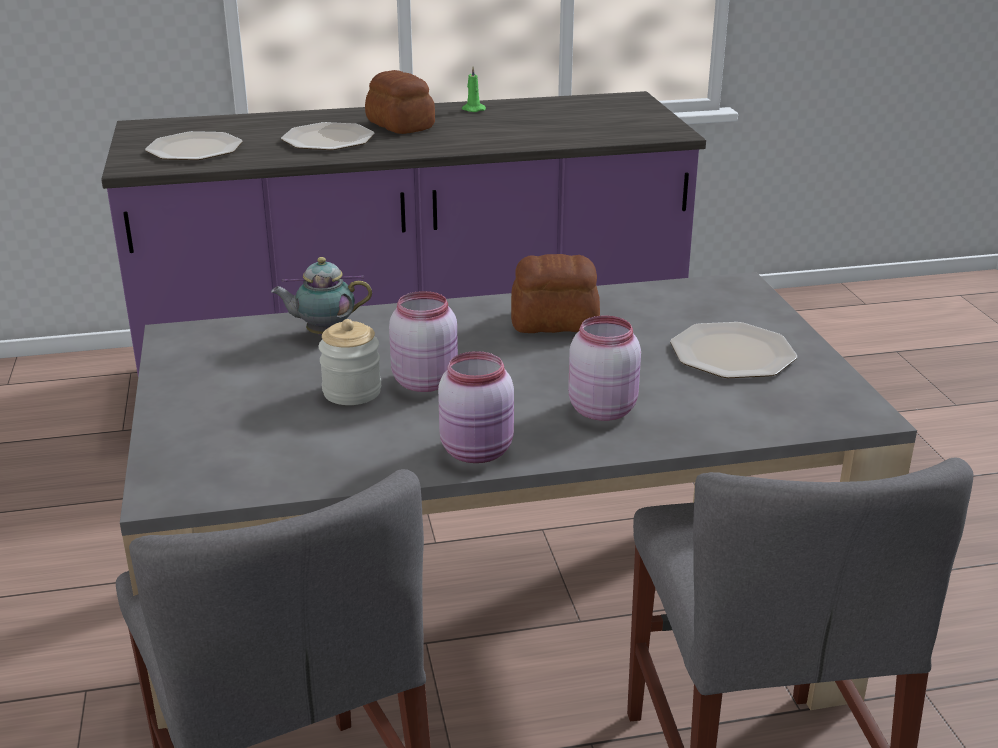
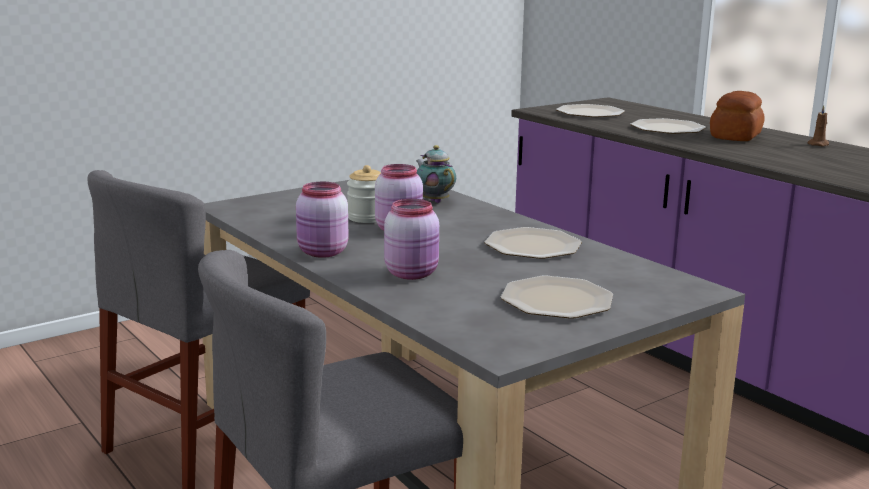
camera: 65 degrees right, 10 degrees down
green candle [462,67,486,112] -> brown candle [807,106,829,146]
bread [511,254,600,333] -> plate [484,227,582,259]

